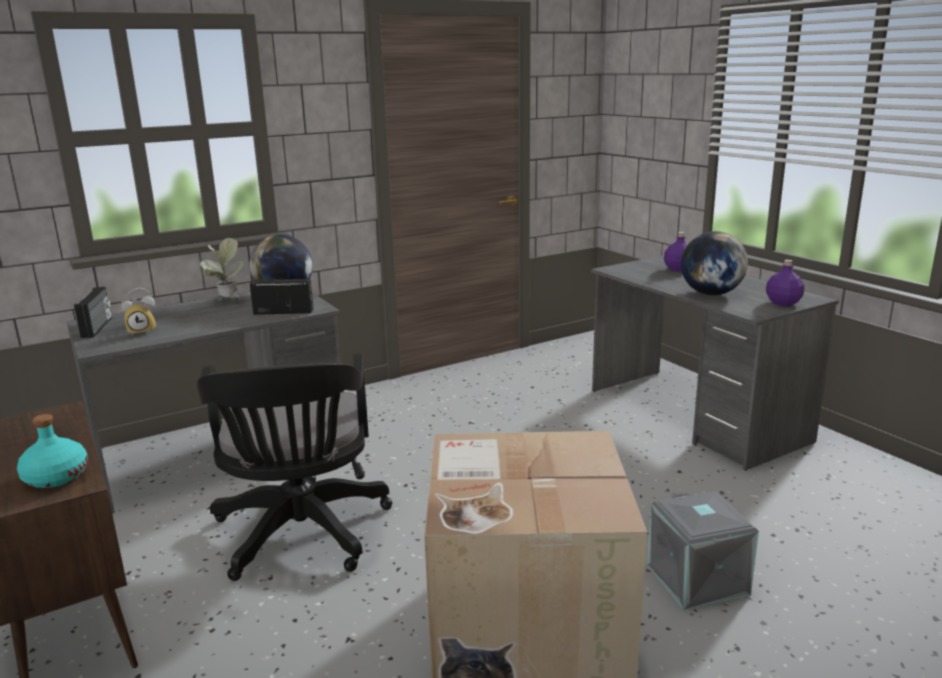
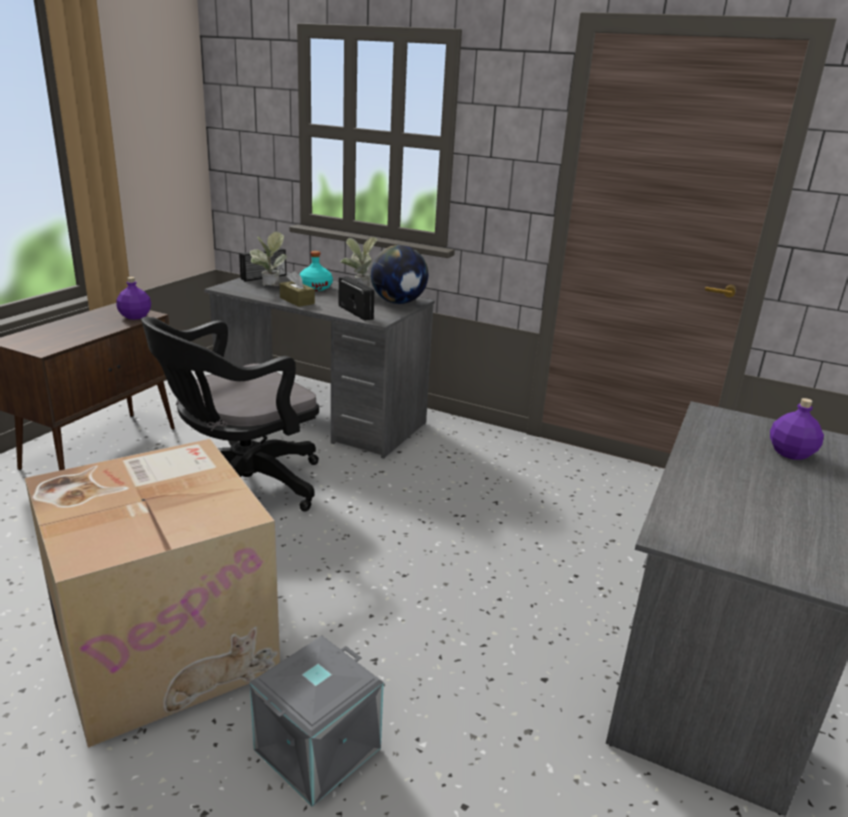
camera: 55 degrees right, 5 degrees up
turquoise bottle [17,414,88,488] -> turquoise bottle moved to [300,251,333,291]
alarm clock [121,288,156,336] -> potted plant [250,232,287,287]
globe [681,231,748,295] -> none
purple bottle [766,260,804,306] -> purple bottle moved to [116,277,151,320]
none -> brown tissue box [280,271,315,307]

